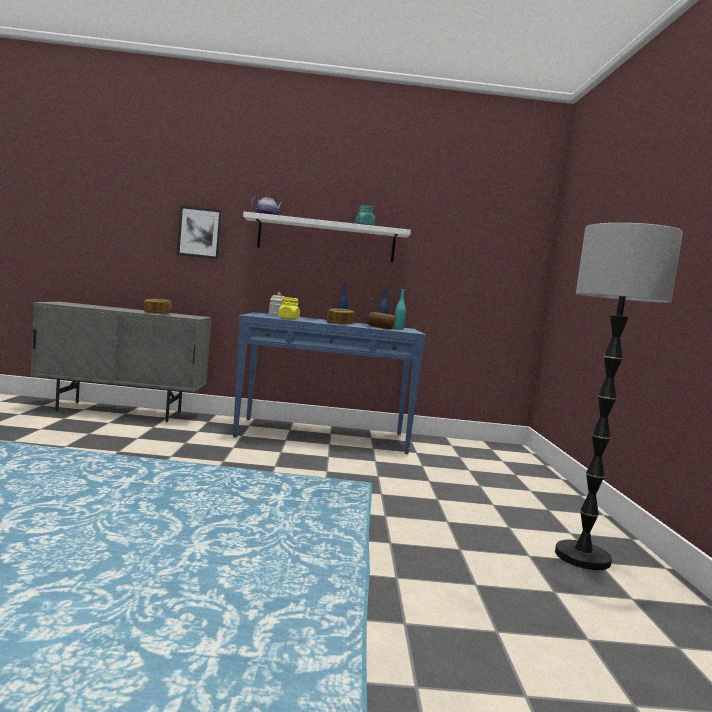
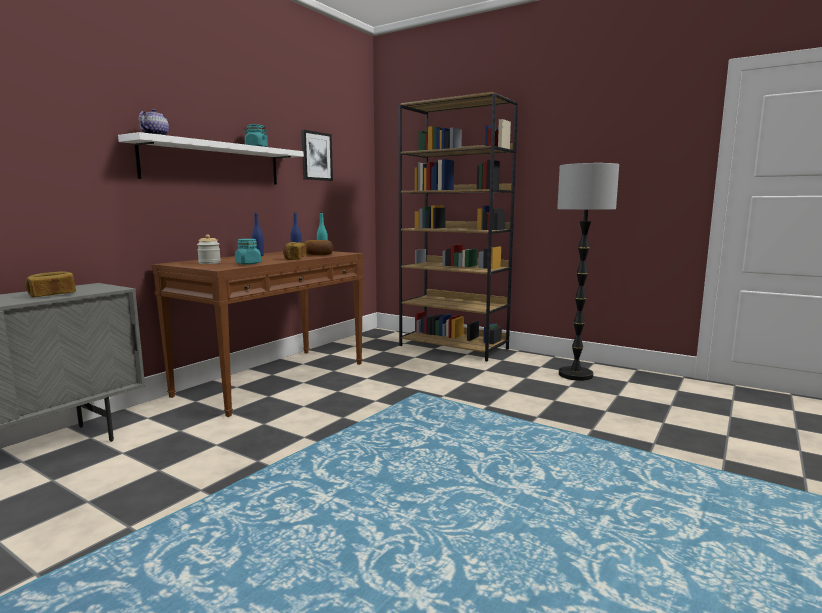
camera: 55 degrees left, 5 degrees up
picture [177,205,223,260] -> picture moved to [301,130,333,181]
blue console table [232,312,426,454] -> brown console table [151,251,364,417]
yellow jar [278,297,300,319] -> turquoise jar [235,239,261,265]
none -> brown bookcase [398,92,518,361]

